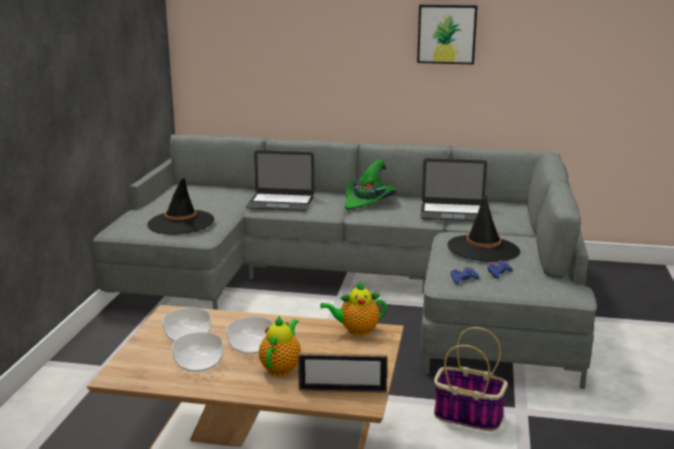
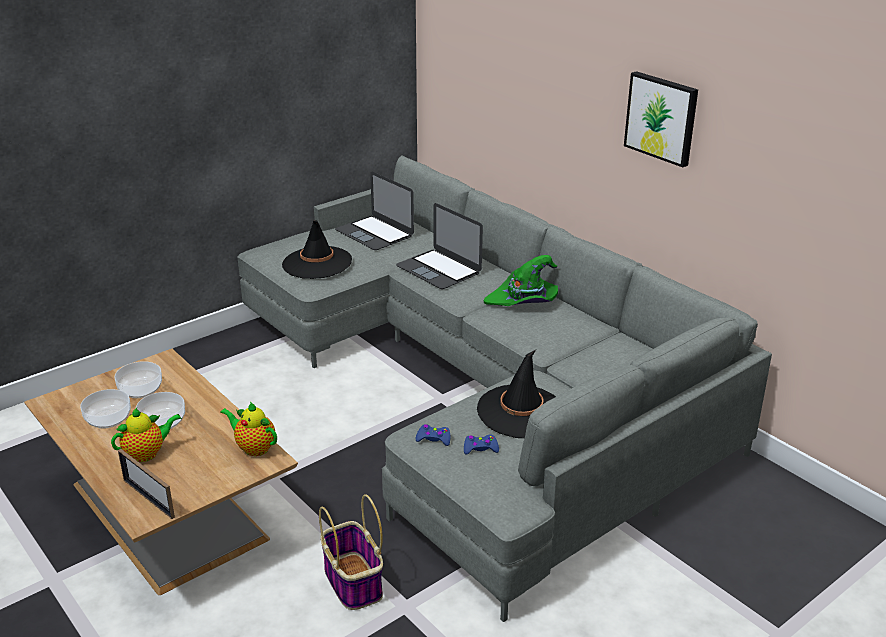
camera: 40 degrees right, 10 degrees up
laptop [420,158,487,221] -> laptop moved to [335,172,414,250]

